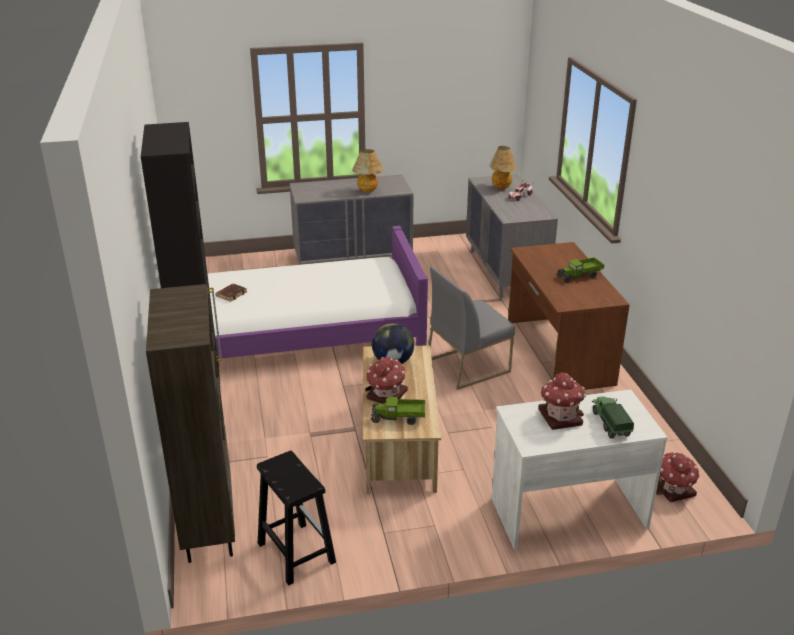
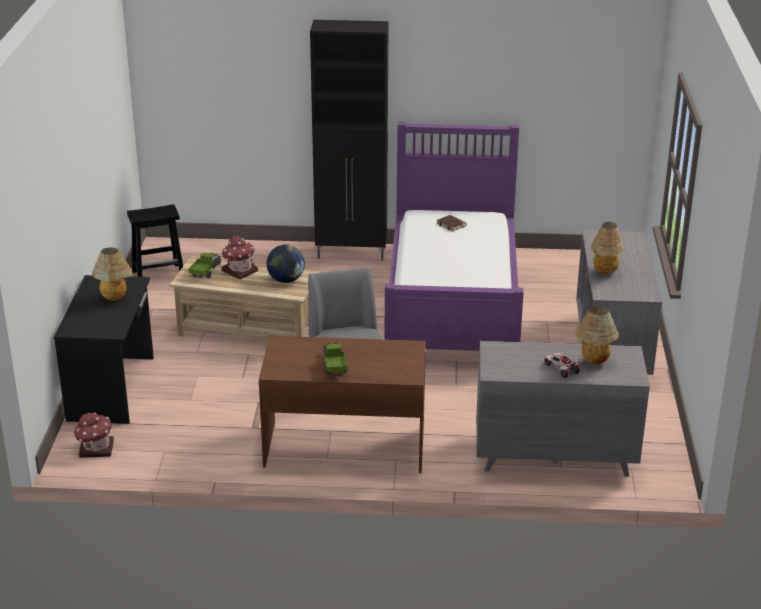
camera: 105 degrees right, 0 degrees up
brown bookcase [146,284,235,563] -> none
white desk [491,389,668,550] -> black desk [54,275,154,424]
toy house [538,373,586,430] -> table lamp [92,247,132,301]
toy truck [592,396,634,439] -> none

